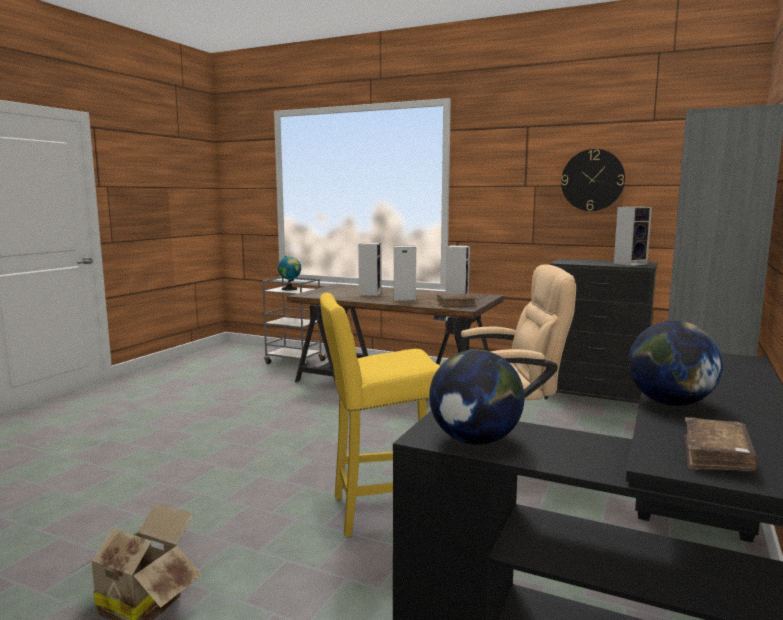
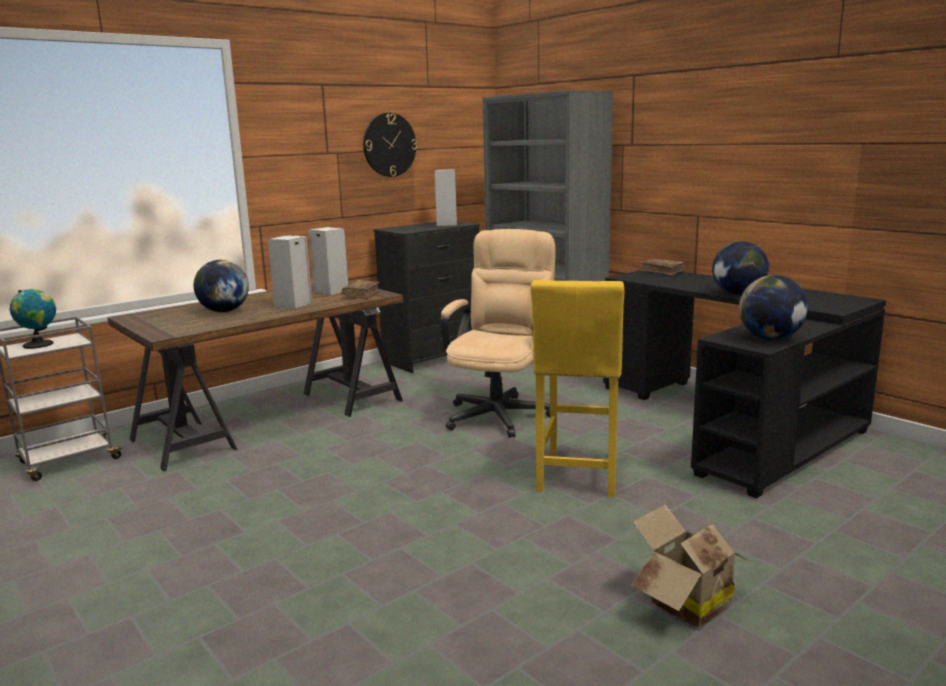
camera: 65 degrees left, 5 degrees up
speaker [358,243,382,296] -> globe [194,260,249,312]
brown book [684,417,758,471] -> brown book moved to [640,258,685,276]

